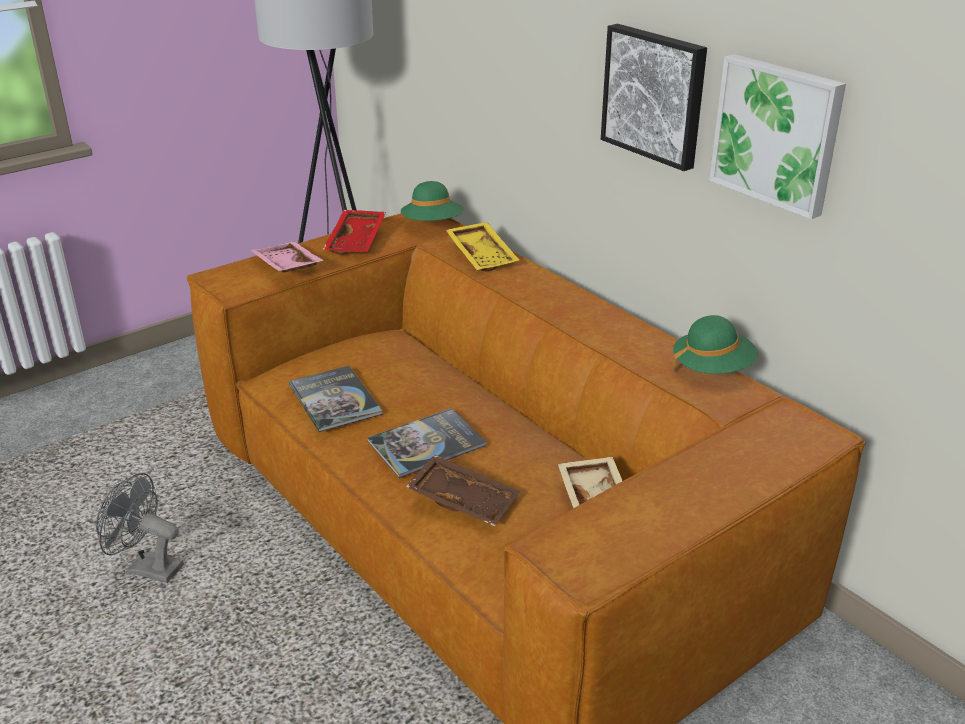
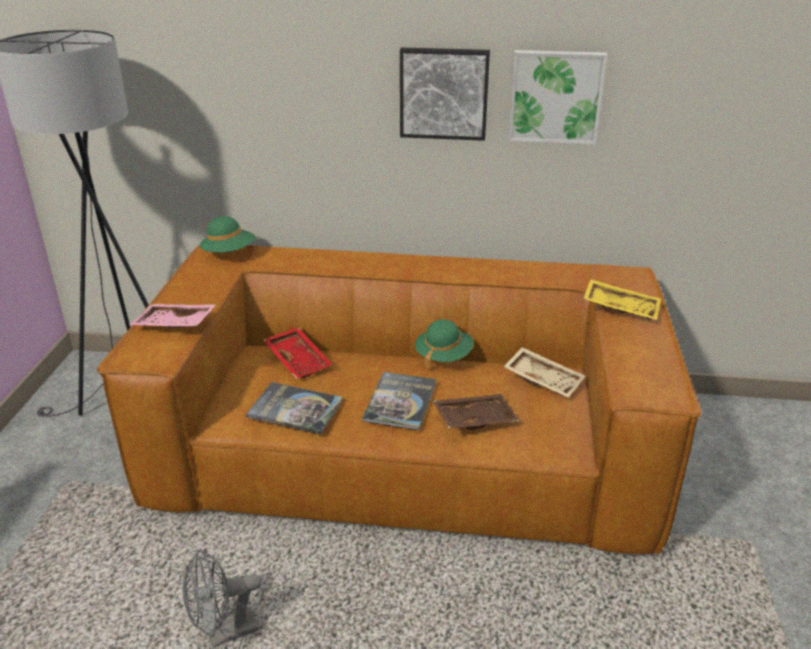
camera: 45 degrees left, 0 degrees up
red tray [323,210,386,255] -> red tray moved to [264,327,332,379]
yellow tray [446,222,519,272] -> yellow tray moved to [583,279,661,320]
green hat [672,315,757,374] -> green hat moved to [415,319,474,369]

